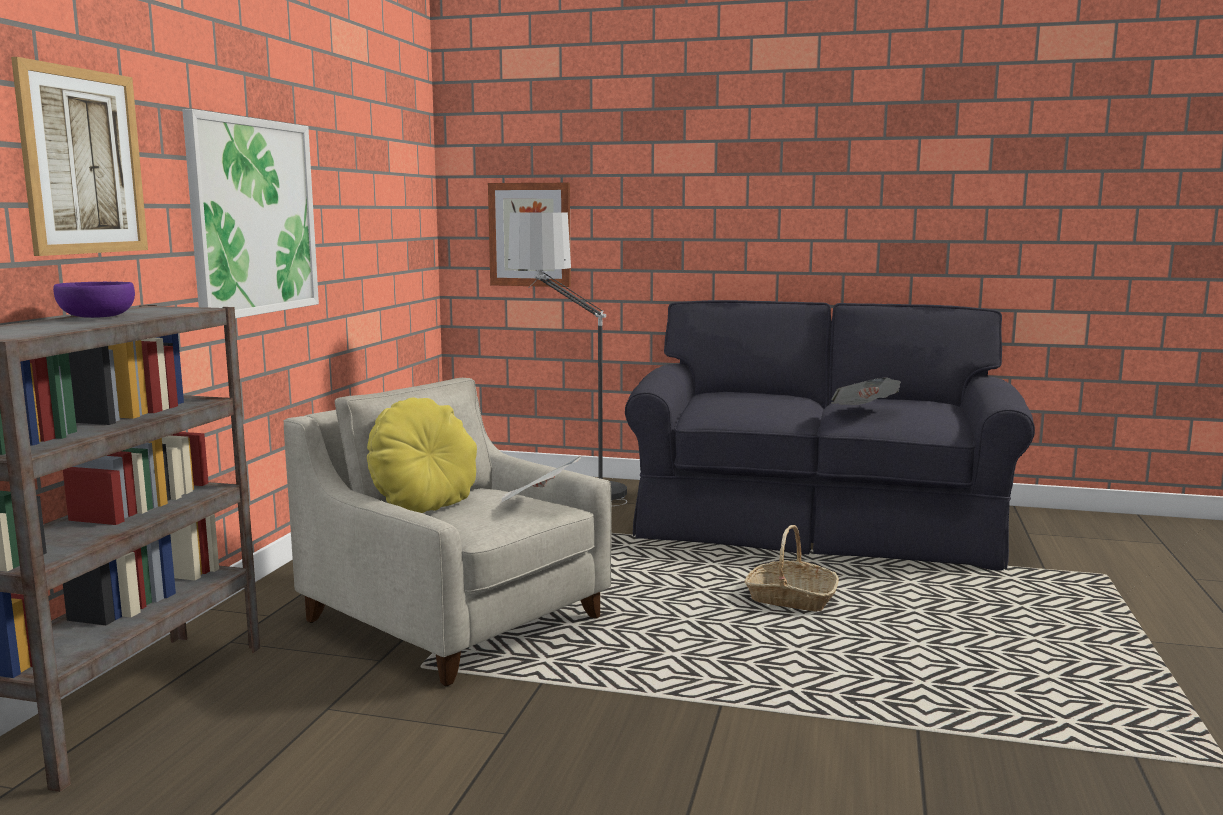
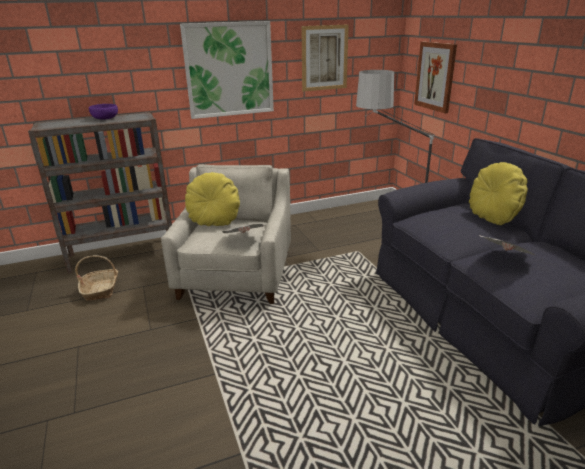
camera: 55 degrees right, 15 degrees up
picture [11,57,148,256] -> picture moved to [302,25,349,92]
basket [745,525,839,612] -> basket moved to [75,255,118,301]
none -> yellow pillow [469,162,528,225]

